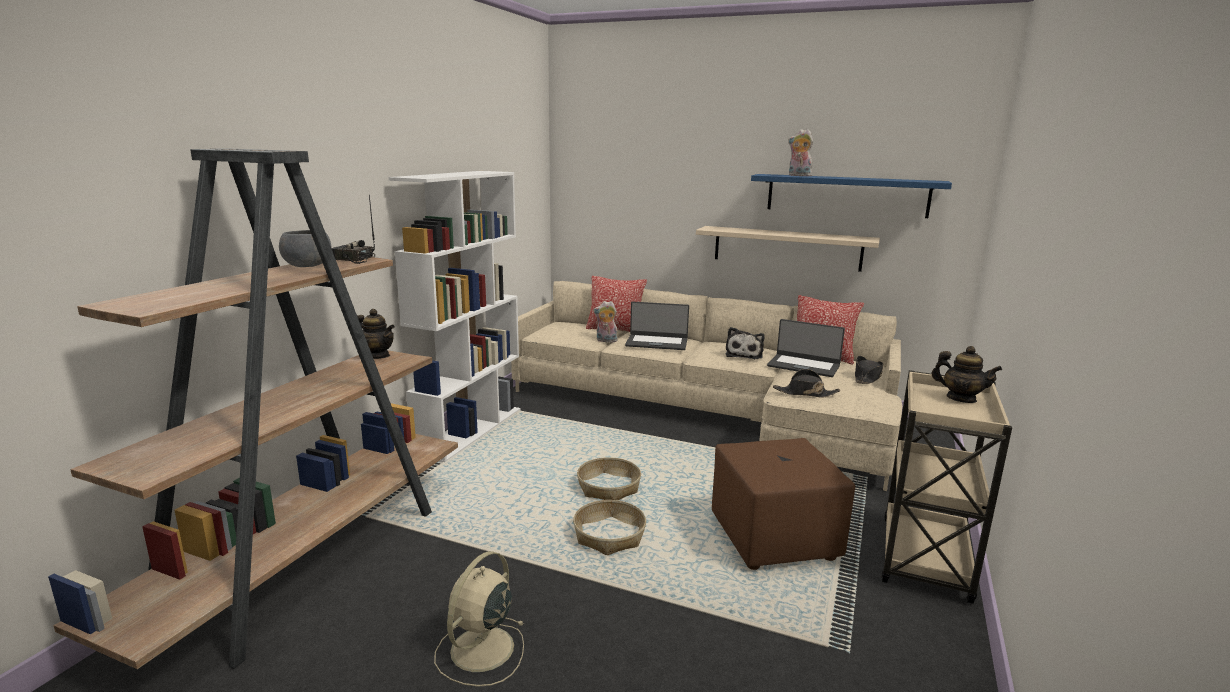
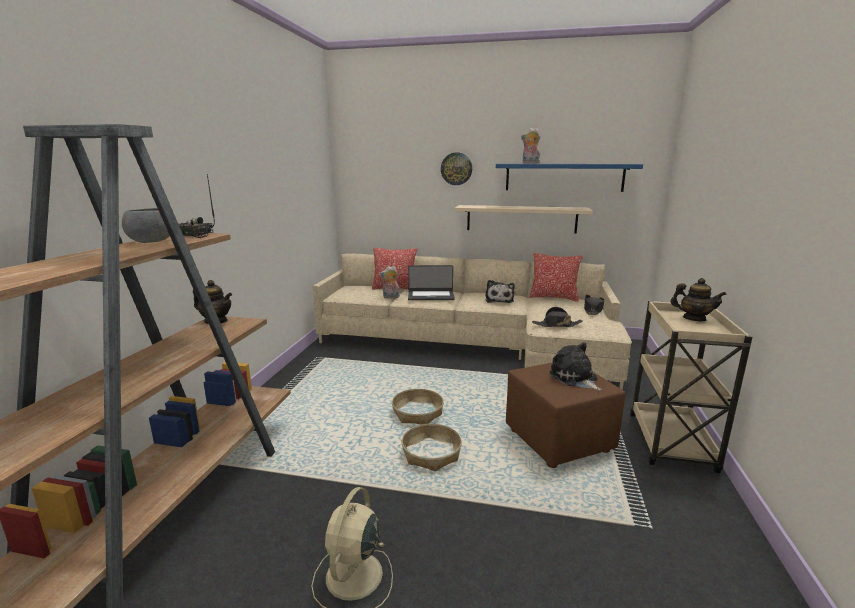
camera: 10 degrees left, 0 degrees up
white bookcase [389,171,520,463] -> none
laptop [767,319,845,377] -> none
none -> wall clock [441,152,472,185]
none -> plush toy [549,342,601,391]

